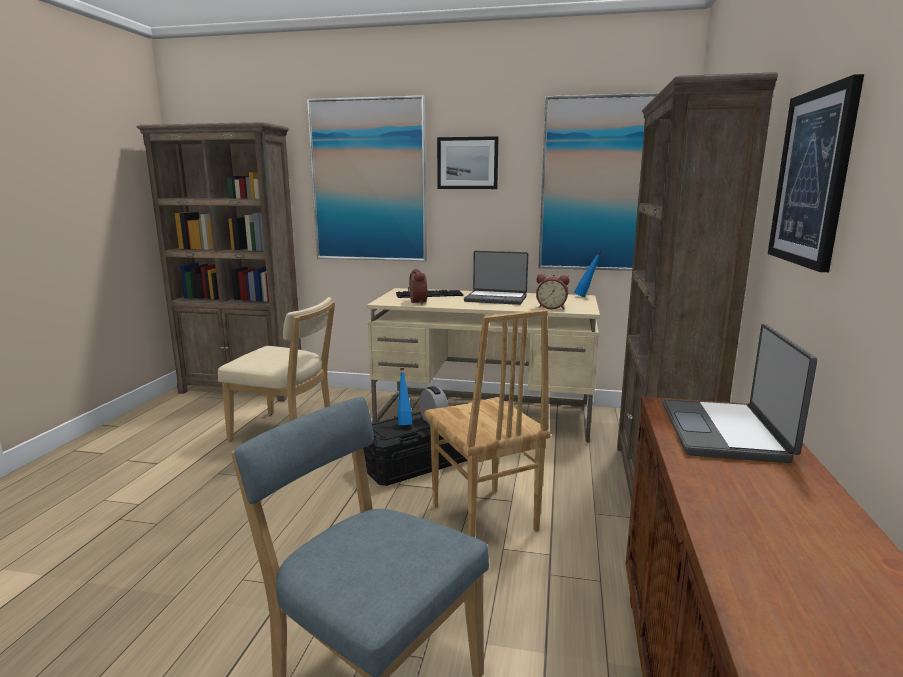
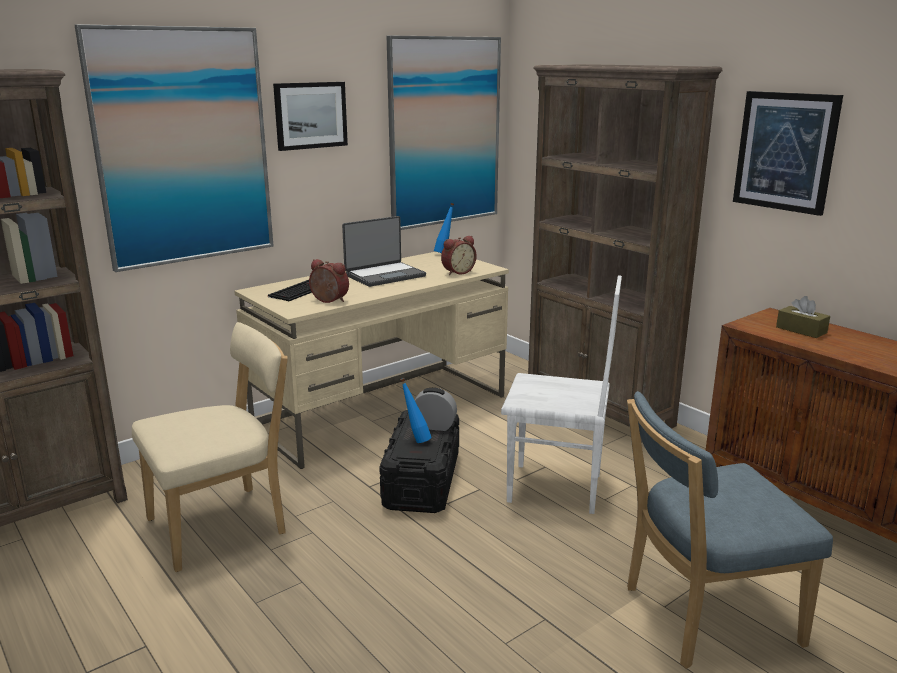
camera: 50 degrees left, 5 degrees up
brown chair [424,309,551,537] -> white chair [501,275,622,514]
laptop [662,324,817,463] -> brown tissue box [776,296,830,338]

